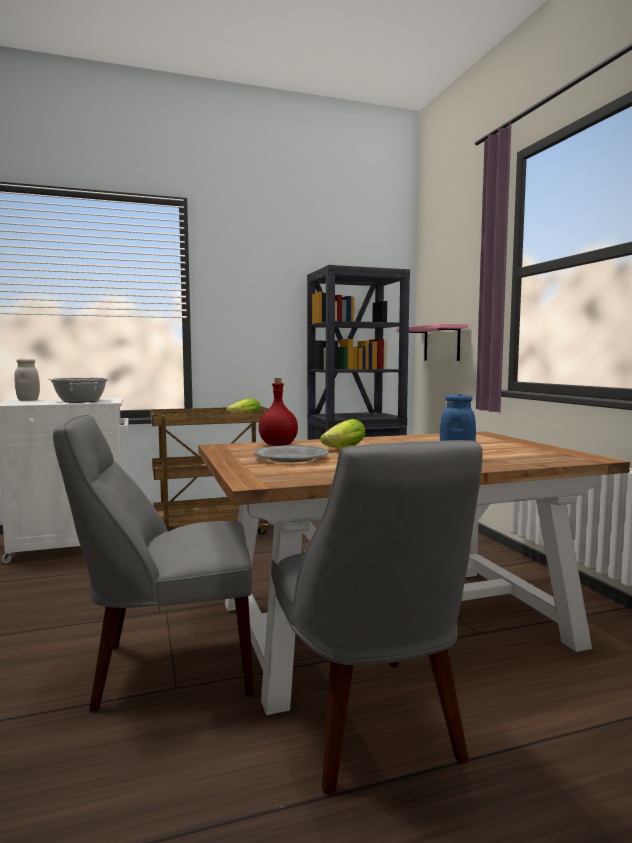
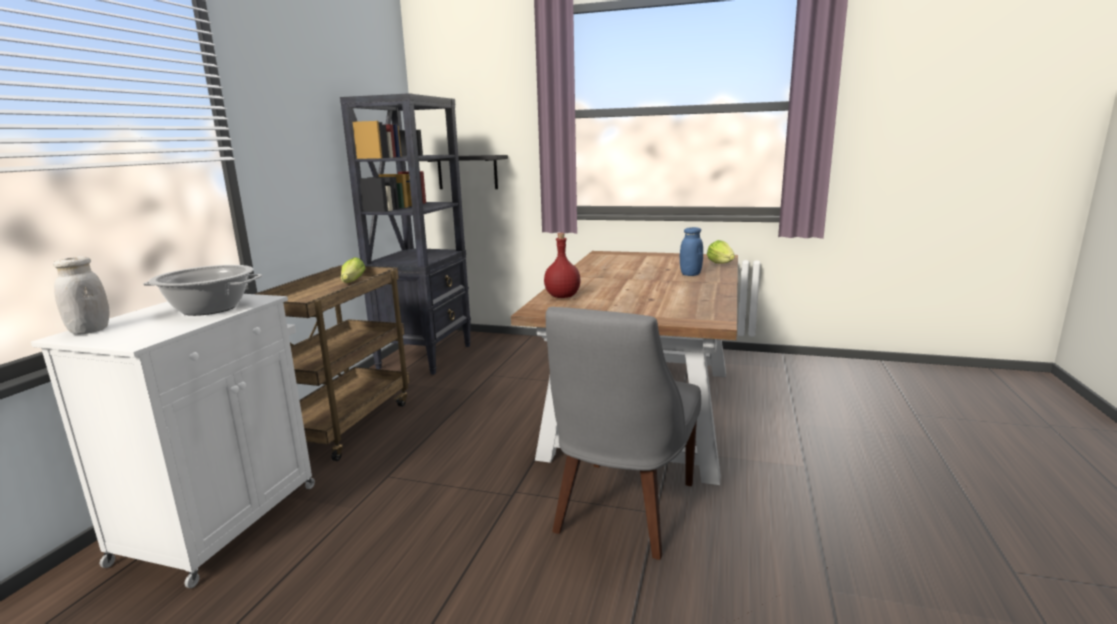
camera: 55 degrees left, 10 degrees up
grey plate [254,445,329,462] -> none
grey chair [271,440,483,795] -> none
lettuce [320,419,365,448] -> lettuce moved to [707,240,735,264]
pink shelf [397,323,468,361] -> black shelf [420,155,508,189]

